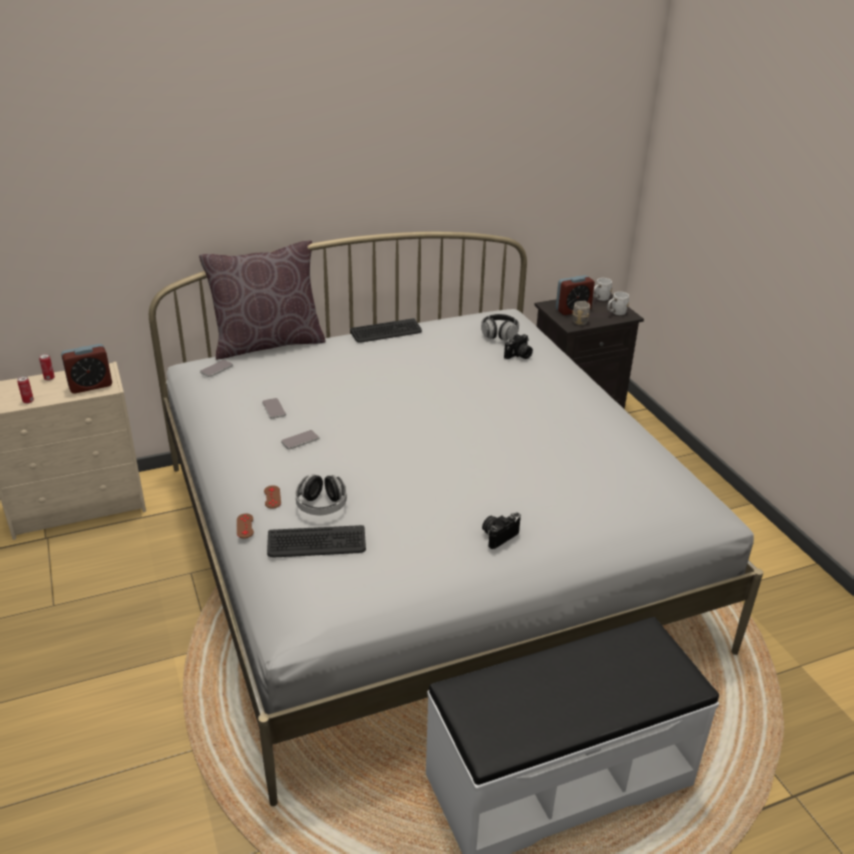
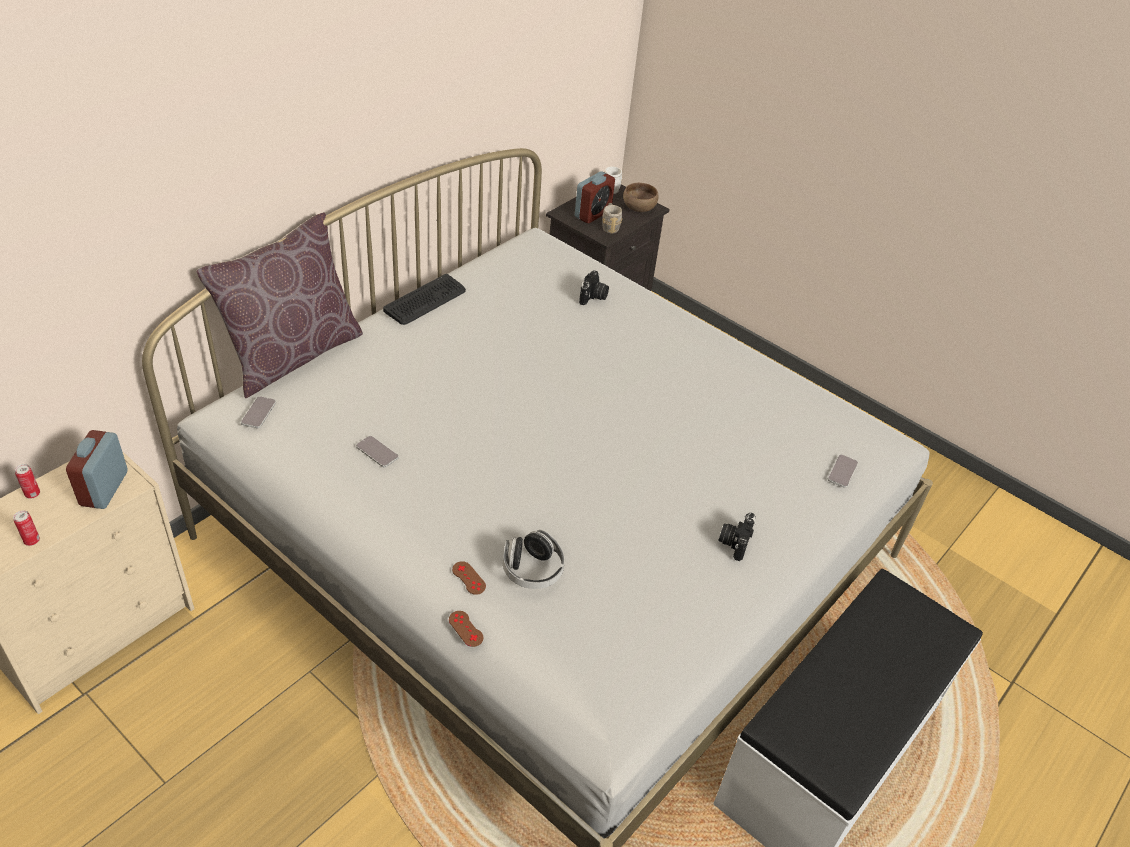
camera: 30 degrees left, 10 degrees up
alarm clock [61,344,112,394] -> alarm clock turned 150 degrees clockwise [66,430,128,509]
keyboard [267,525,366,557] -> none
phone [281,430,319,449] -> phone moved to [828,454,858,488]
headphones [481,314,519,341] -> none
white mug [607,292,629,315] -> brown bowl [623,183,659,212]

